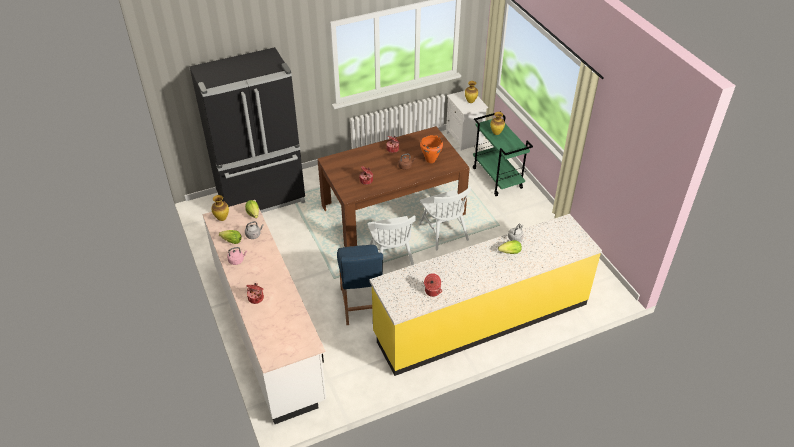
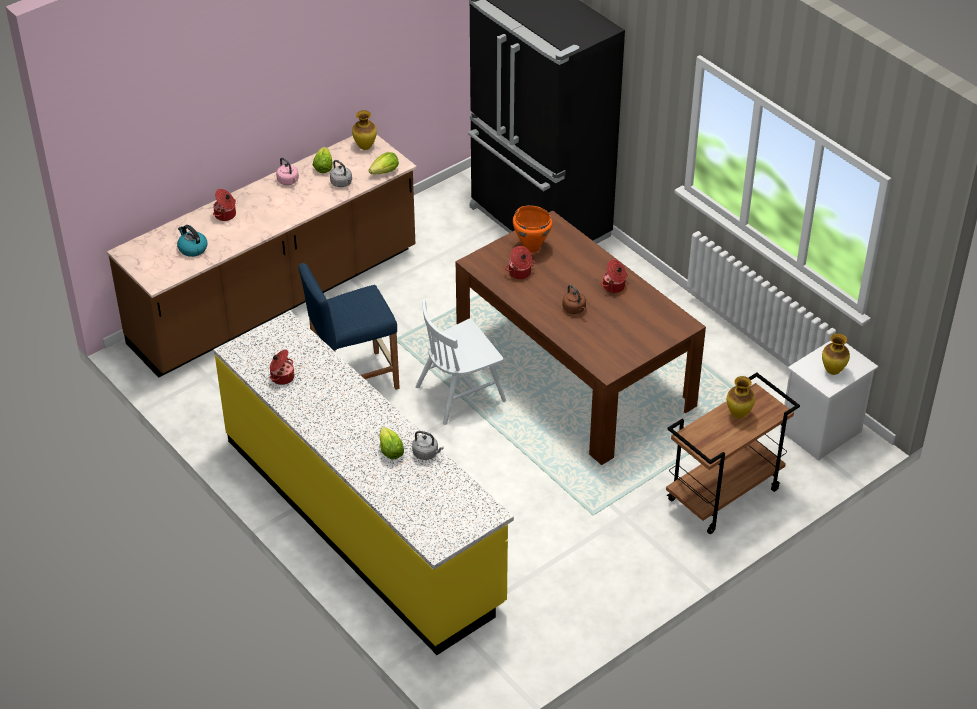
camera: 75 degrees right, 0 degrees up
white counter [203,200,326,424] -> brown counter [107,135,417,377]
white chair [419,187,471,250] -> none
orange cooking pot [420,135,443,163] -> orange cooking pot moved to [513,205,552,253]
green cart [473,111,533,196] -> brown cart [666,373,800,534]
none -> kettle [177,225,207,257]

